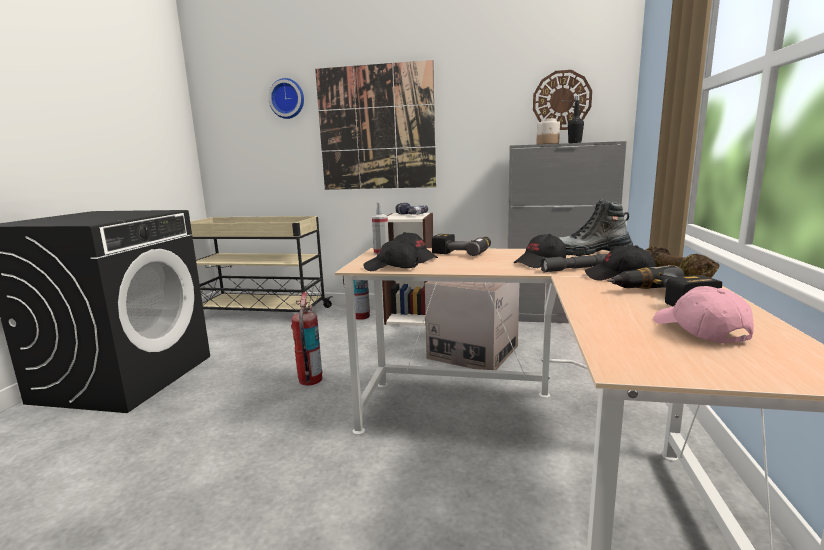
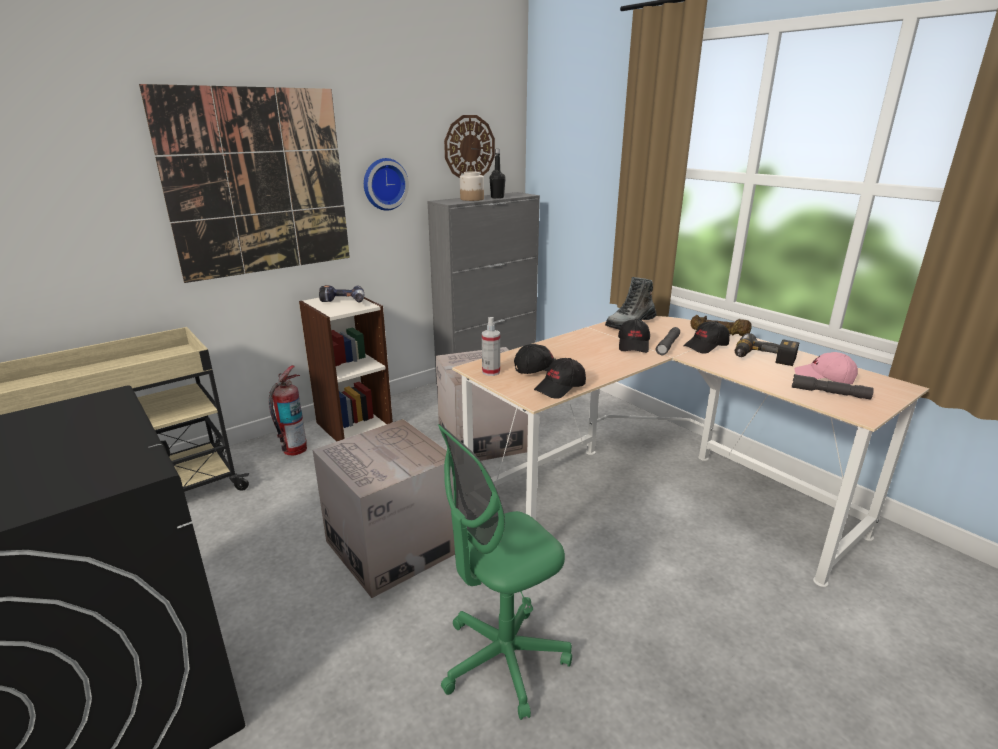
camera: 50 degrees left, 10 degrees up
wall clock [268,78,304,119] -> wall clock moved to [364,158,409,211]
fire extinguisher [291,292,323,386] -> cardboard box [313,419,455,598]
power drill [432,234,491,256] -> none
none -> green office chair [438,424,572,720]
none -> grey flashlight [792,374,874,400]

